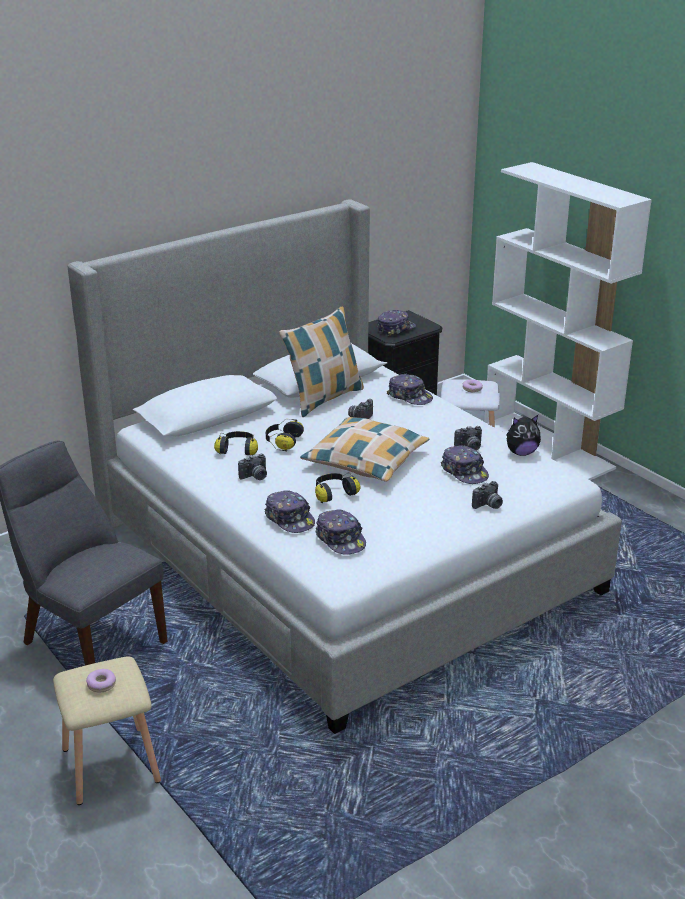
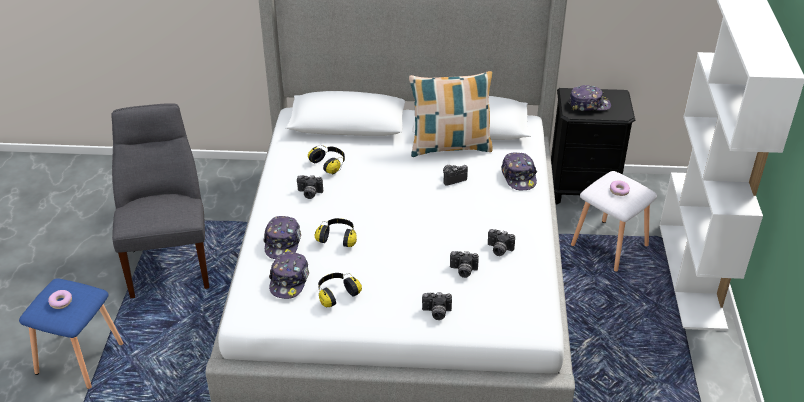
camera: 40 degrees right, 10 degrees up
beige stool [53,656,161,805] -> blue stool [19,278,124,389]
headphones [266,419,304,451] -> headphones moved to [318,273,362,307]
pillow [300,417,429,482] -> none
cap [441,445,489,484] -> camera [450,251,479,278]
plush toy [506,415,541,456] -> none

